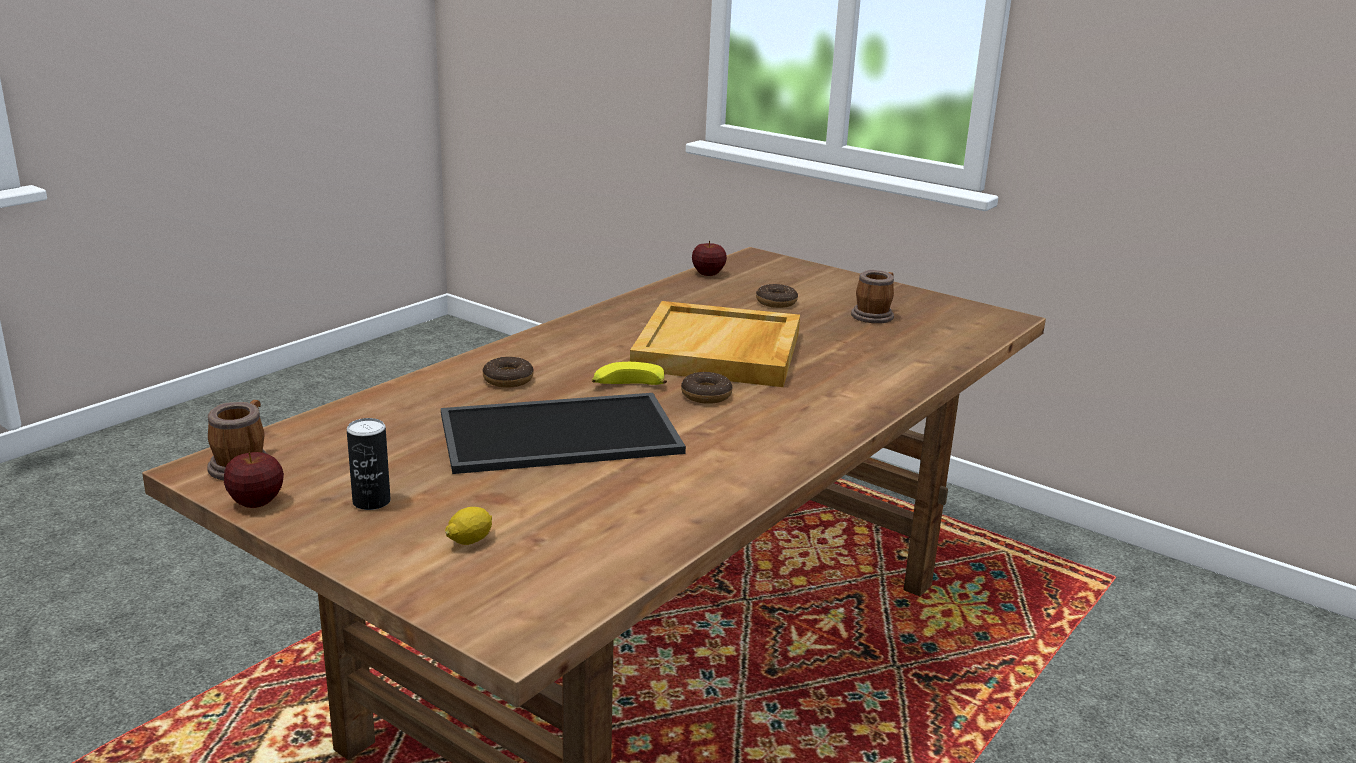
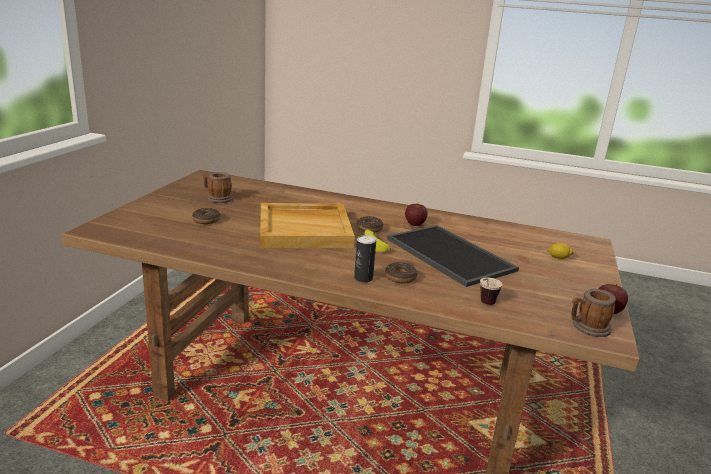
camera: 110 degrees left, 0 degrees up
can [347,418,391,510] -> can moved to [354,235,376,283]
apple [692,241,727,276] -> apple moved to [405,204,428,226]
none -> cup [480,277,503,305]

